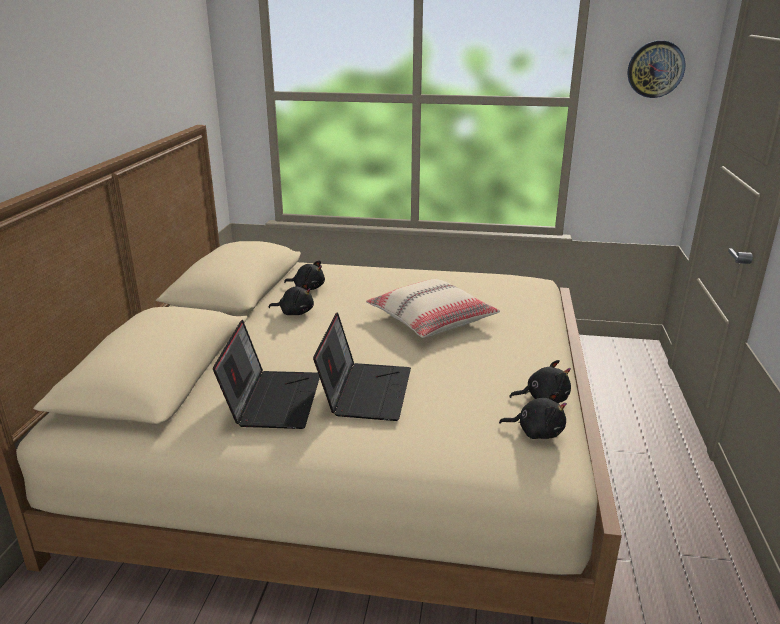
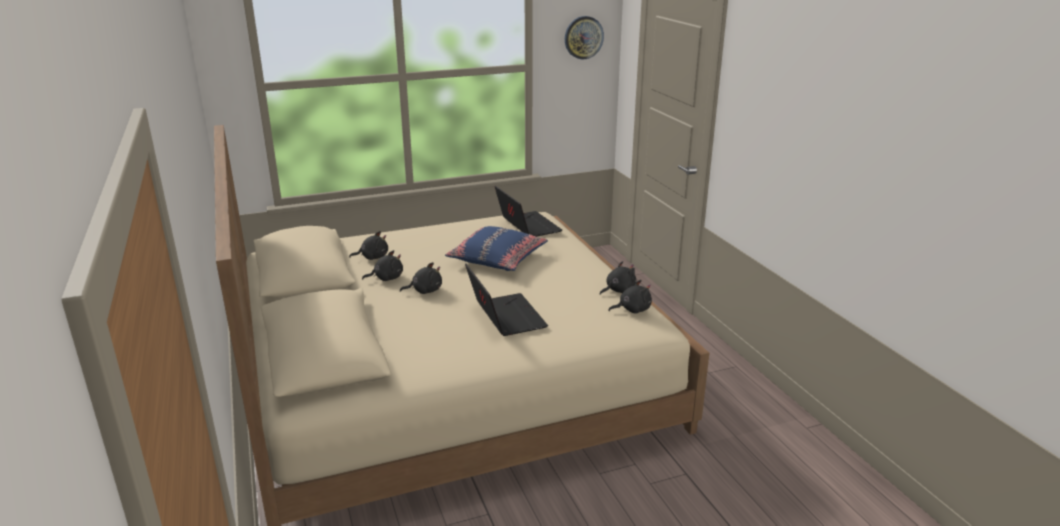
camera: 30 degrees left, 0 degrees up
laptop [213,320,320,429] -> laptop moved to [494,186,562,237]
beige pillow [366,279,500,338] -> blue pillow [445,226,548,271]
none -> black plush toy [400,262,442,294]

